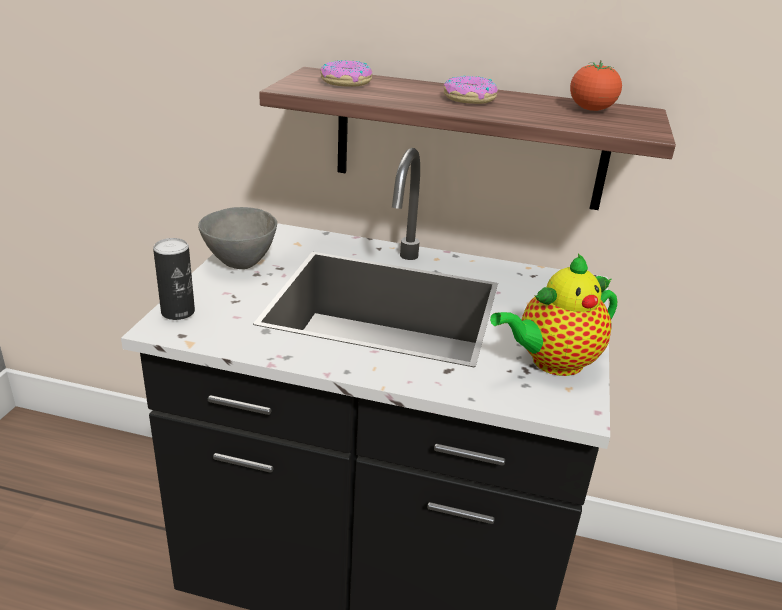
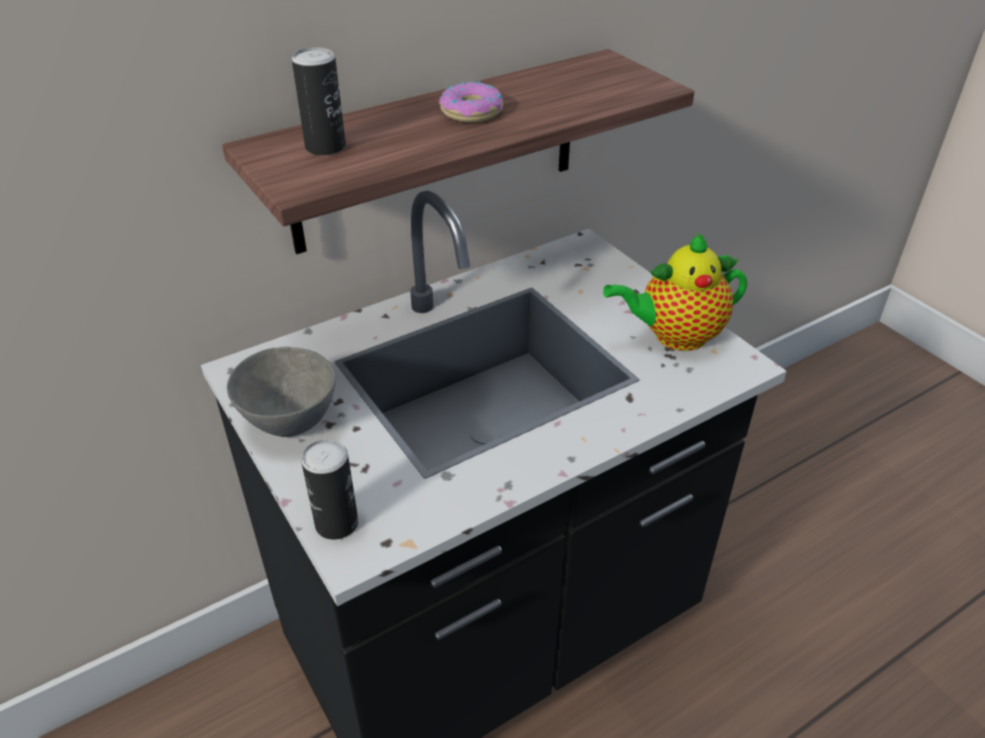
camera: 45 degrees left, 10 degrees up
donut [320,60,372,87] -> can [292,47,346,155]
teapot [490,253,617,376] -> teapot turned 60 degrees clockwise [603,232,747,351]
tomato [570,60,622,111] -> none

